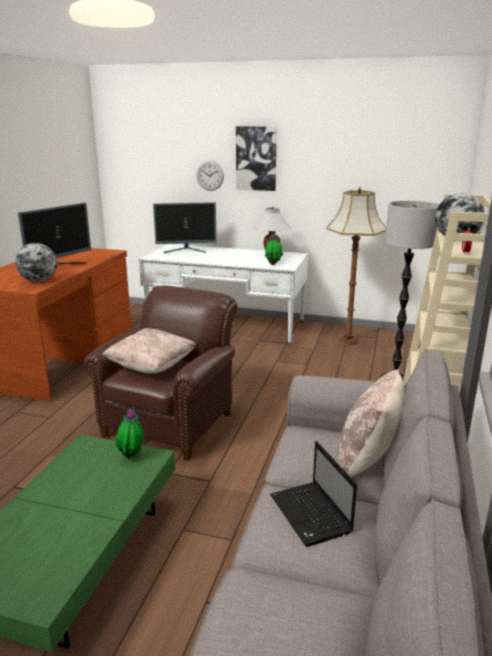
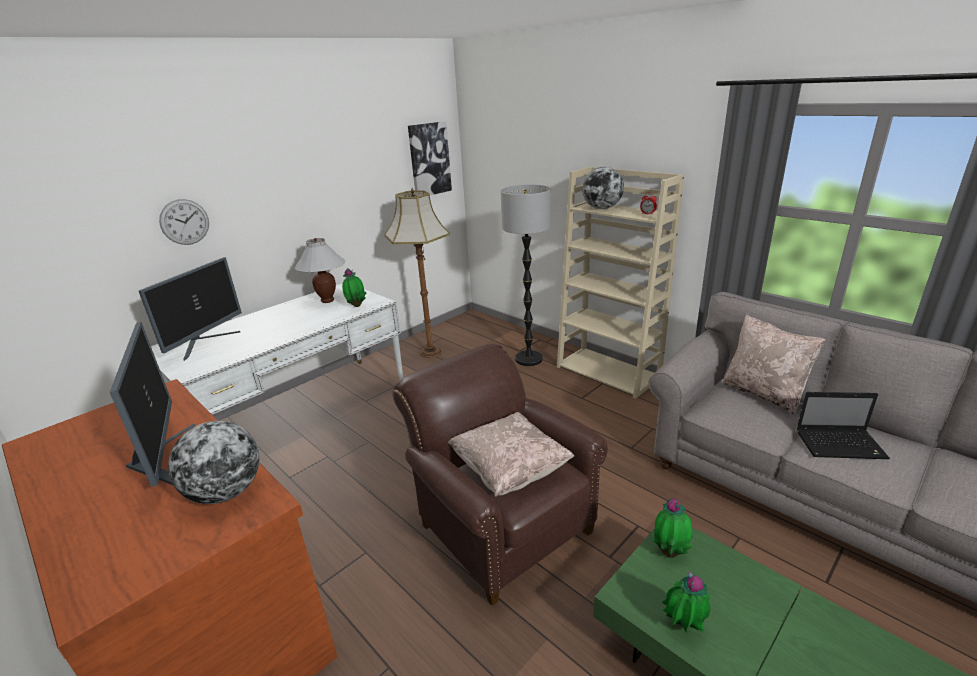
camera: 60 degrees left, 5 degrees up
picture [236,126,277,191] -> picture moved to [408,121,452,195]
none -> potted plant [662,571,710,632]

